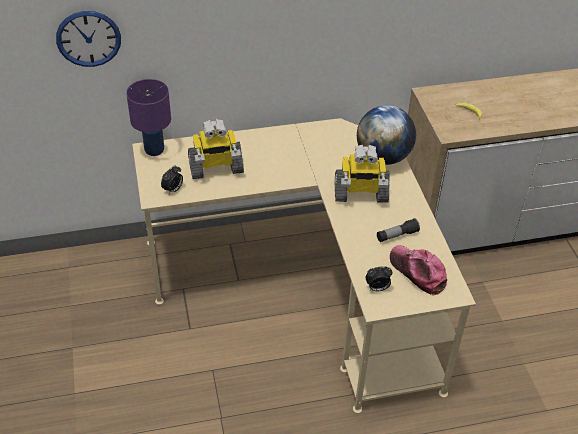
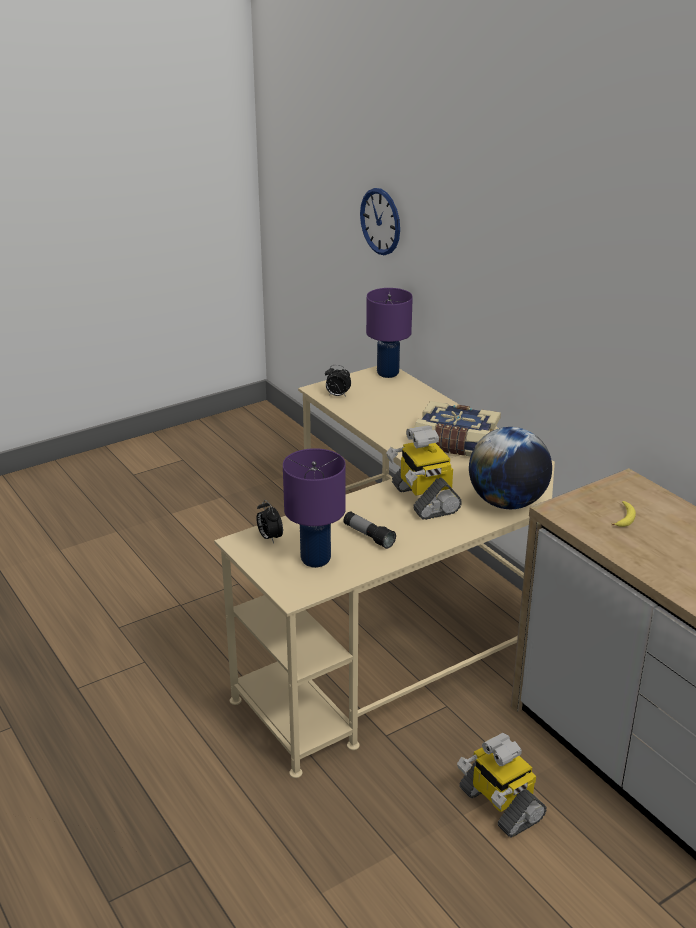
camera: 70 degrees right, 15 degrees down
toy robot [188,119,244,179] -> toy robot moved to [457,733,546,838]
cap [390,245,447,296] -> purple table lamp [283,448,346,568]
none -> book [415,401,501,456]

